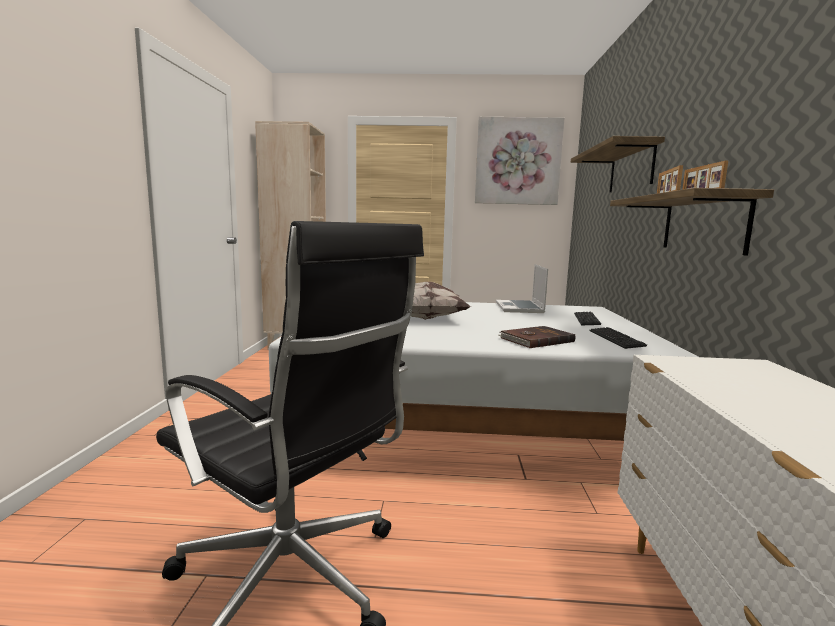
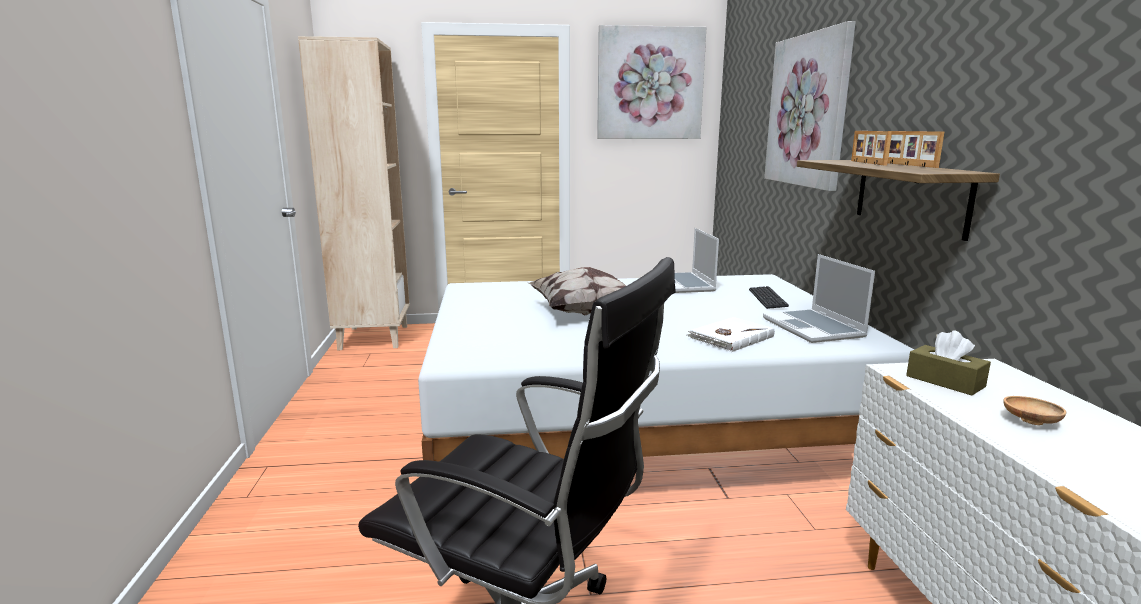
camera: 10 degrees left, 5 degrees up
brown book [498,326,575,348] -> white book [687,317,775,352]
shelf [571,136,665,193] -> picture [764,21,856,191]
keyboard [590,327,647,349] -> laptop [763,254,875,343]
none -> brown tissue box [906,331,991,396]
none -> brown bowl [1003,396,1066,425]

